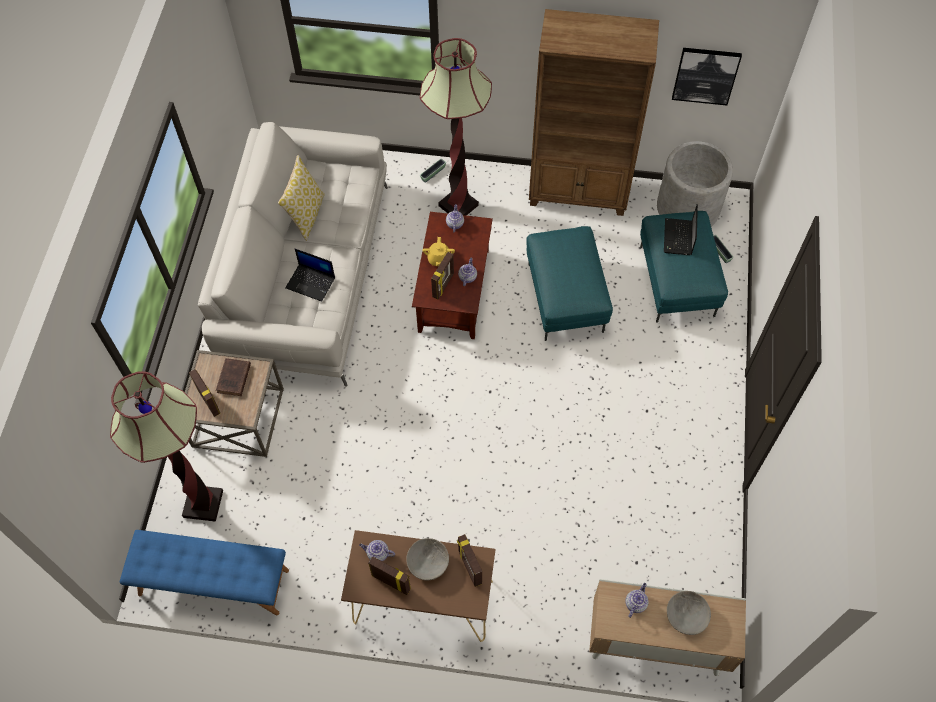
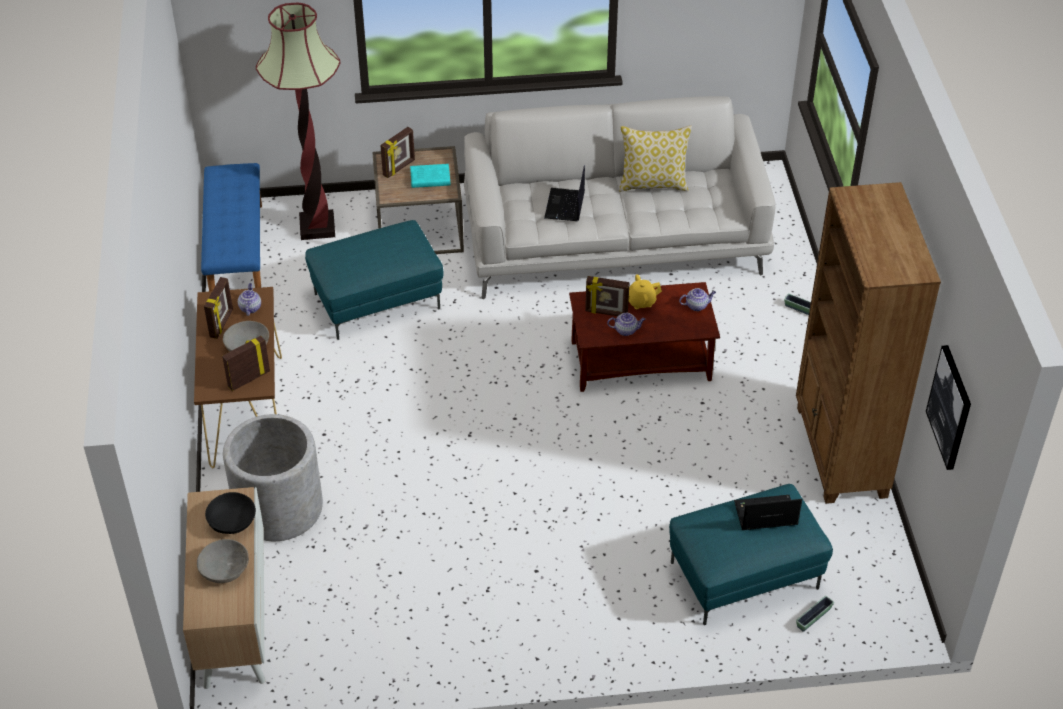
camera: 75 degrees right, 15 degrees down
brown book [216,358,251,396] -> turquoise book [410,164,451,188]
floor lamp [420,38,492,216] -> none
turquoise ottoman [526,226,613,341] -> turquoise ottoman moved to [305,220,444,340]
teapot [625,583,648,618] -> black bowl [205,492,256,534]
grey planter [657,141,733,227] -> grey planter moved to [223,414,323,541]

